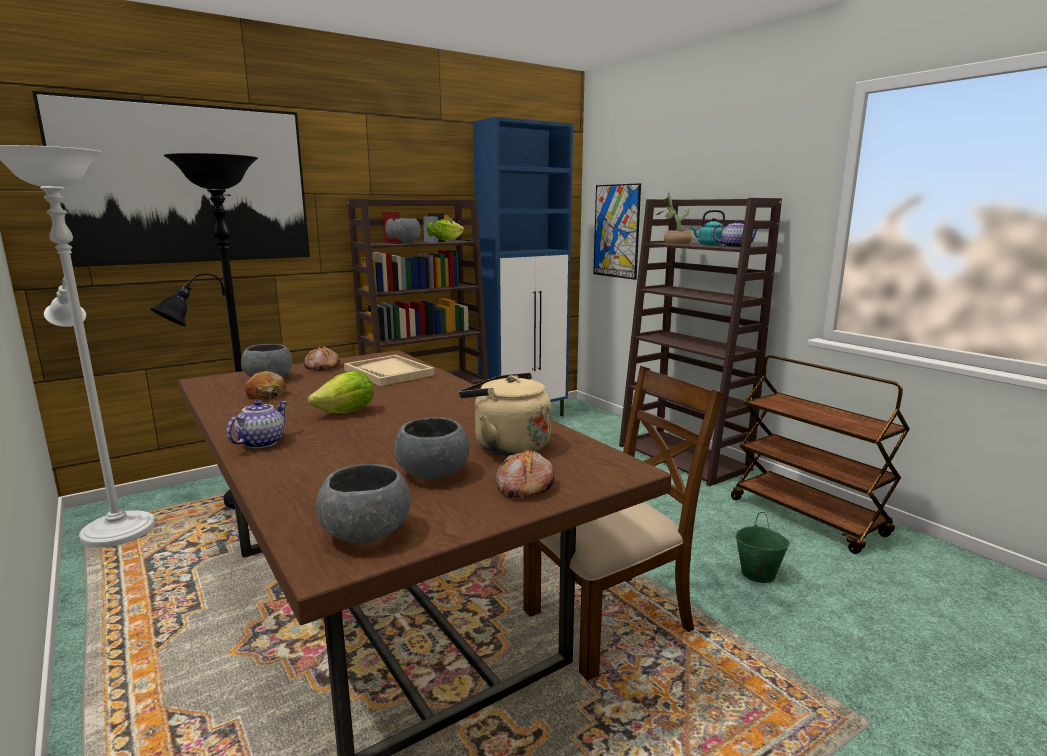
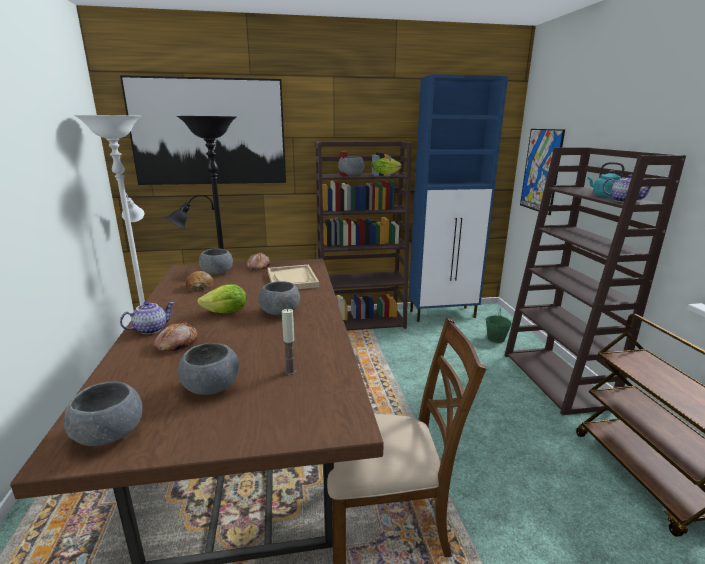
camera: 25 degrees right, 5 degrees up
beige kettle [459,373,551,456] -> candle [282,309,296,375]
bread [495,448,554,498] -> bread moved to [154,322,197,351]
potted plant [656,193,692,244] -> none
green bucket [735,512,790,583] -> green bucket moved to [485,308,512,343]
none -> grey bowl [258,281,300,315]

